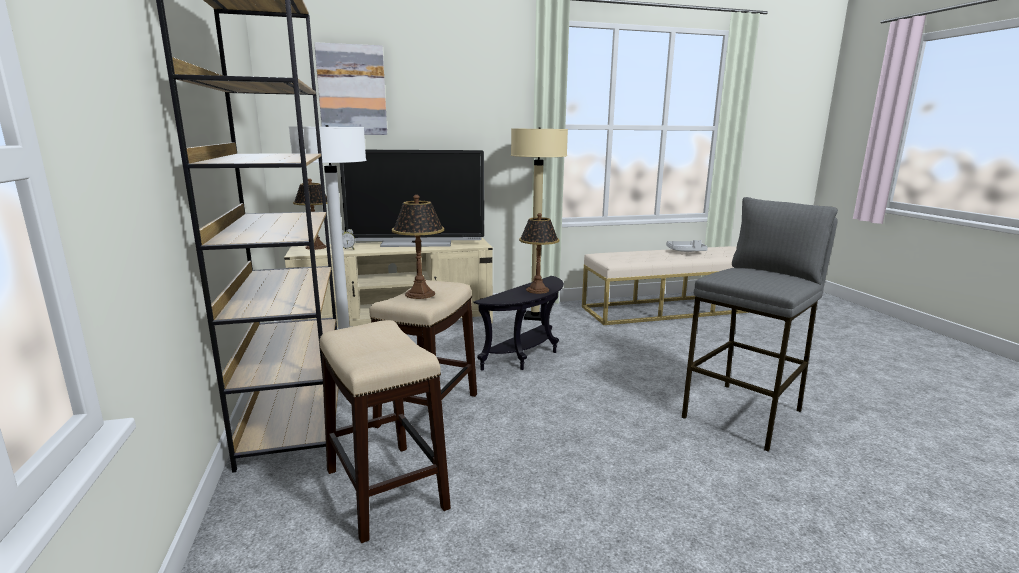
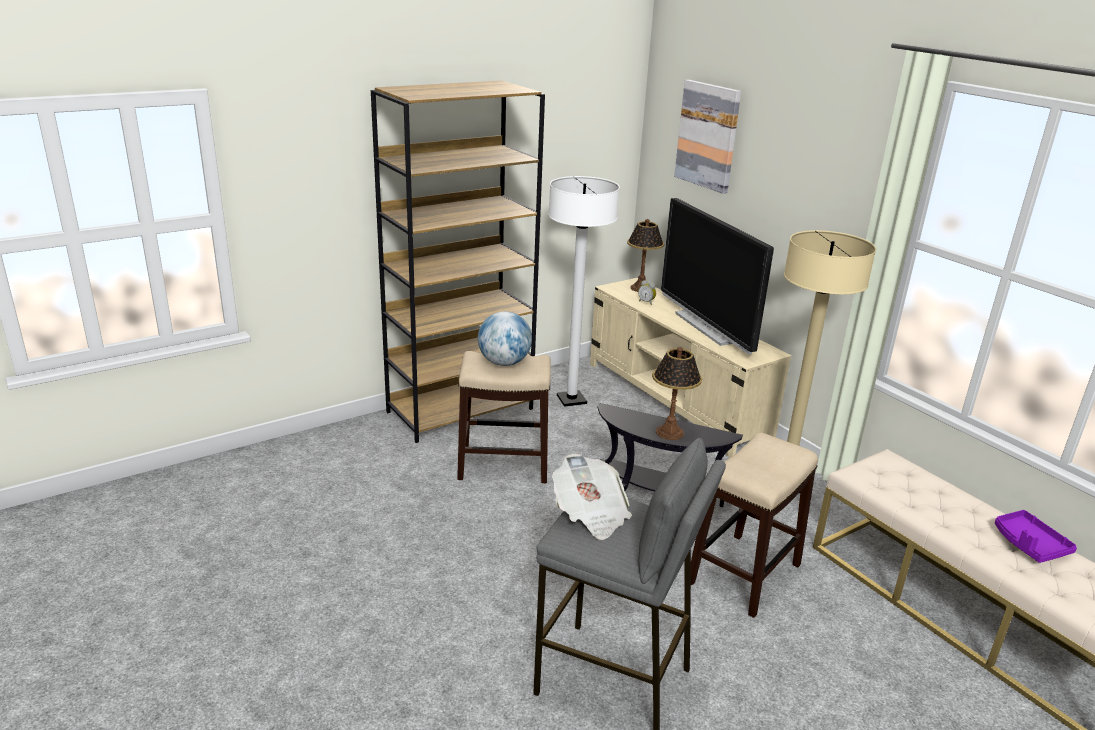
camera: 70 degrees right, 10 degrees up
stool [319,320,451,543] -> stool moved to [691,433,818,618]
table lamp [392,195,444,299] -> globe [478,311,532,366]
grey tray [666,240,708,252] -> purple tray [995,510,1077,563]
none -> newspaper [552,453,632,540]

